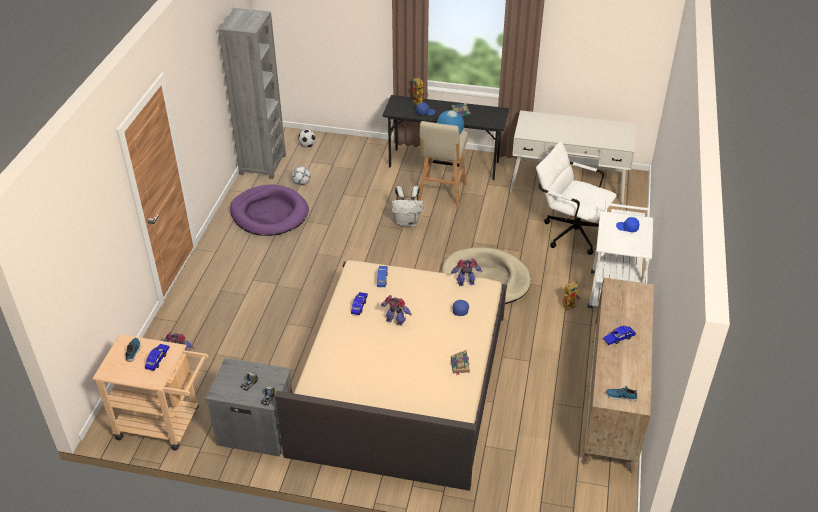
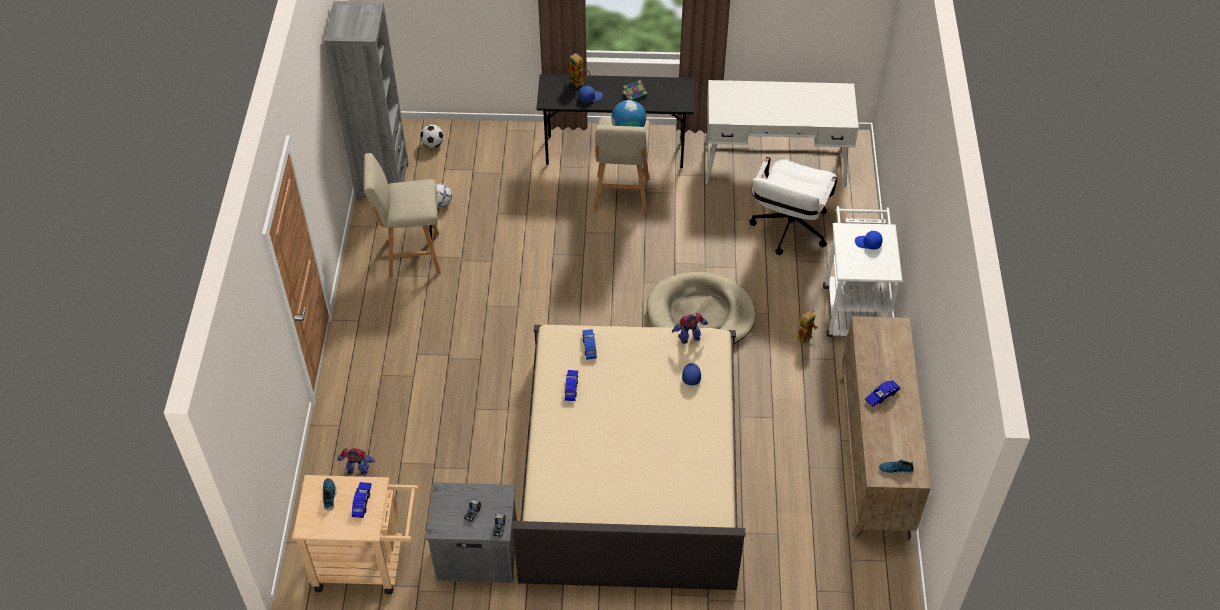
camera: 10 degrees left, 10 degrees up
purple dog bed [230,185,309,236] -> beige stool [364,153,441,278]
toy robot [381,295,412,326] -> none
white backpack [392,186,424,227] -> none
book [451,350,470,375] -> none
white office chair [536,142,617,255] -> white office chair turned 90 degrees counterclockwise [749,157,837,255]

